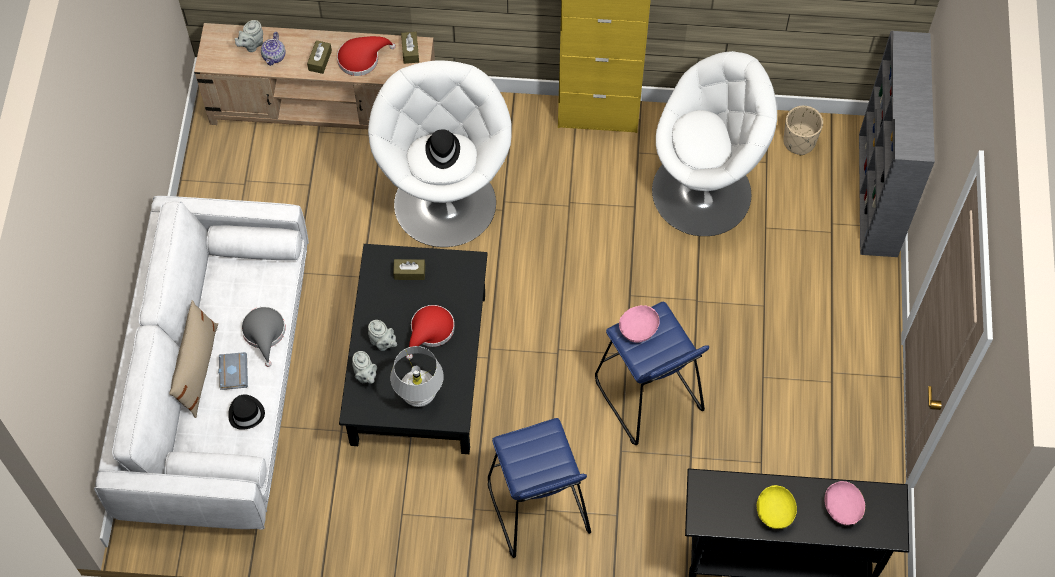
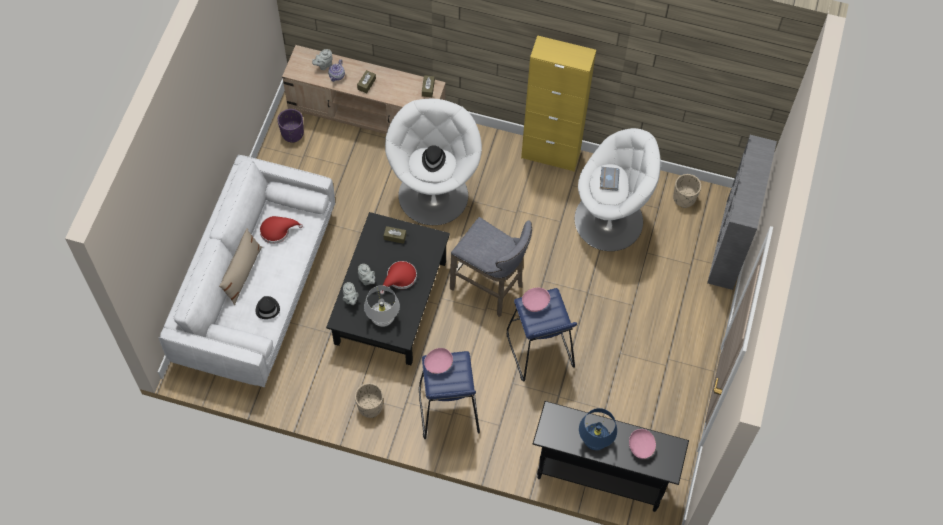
camera: 10 degrees right, 0 degrees up
grey book [218,352,248,390] -> grey book moved to [600,167,620,191]
grey hat [241,307,286,367] -> none
red hat [337,36,396,76] -> red hat moved to [260,216,303,244]
yellow bowl [756,485,797,529] -> blue table lamp [579,408,617,450]
none -> purple planter [277,109,304,143]
none -> beige planter [355,383,383,418]
none -> pink bowl [424,348,453,374]
none -> grey stool [450,217,532,317]

